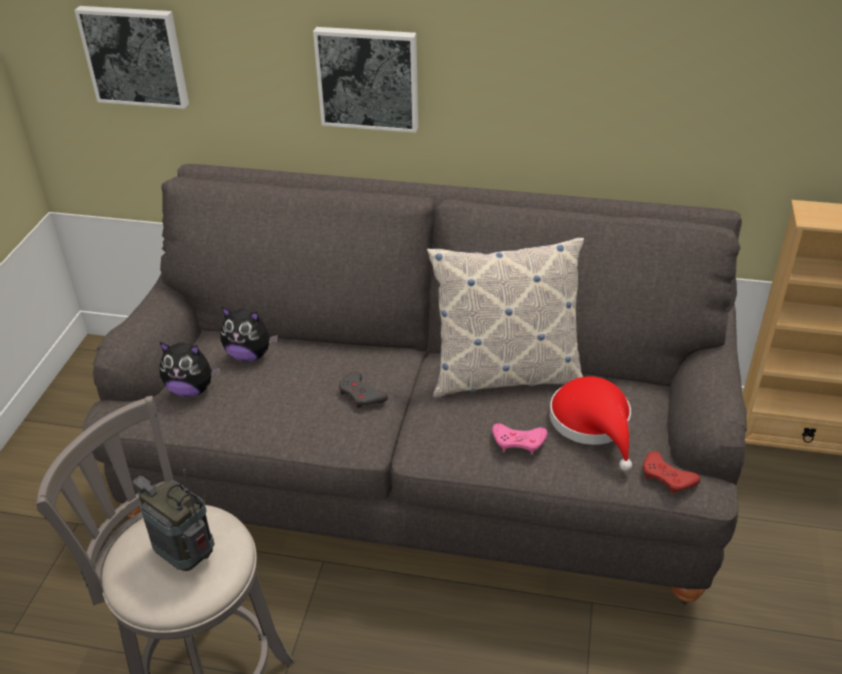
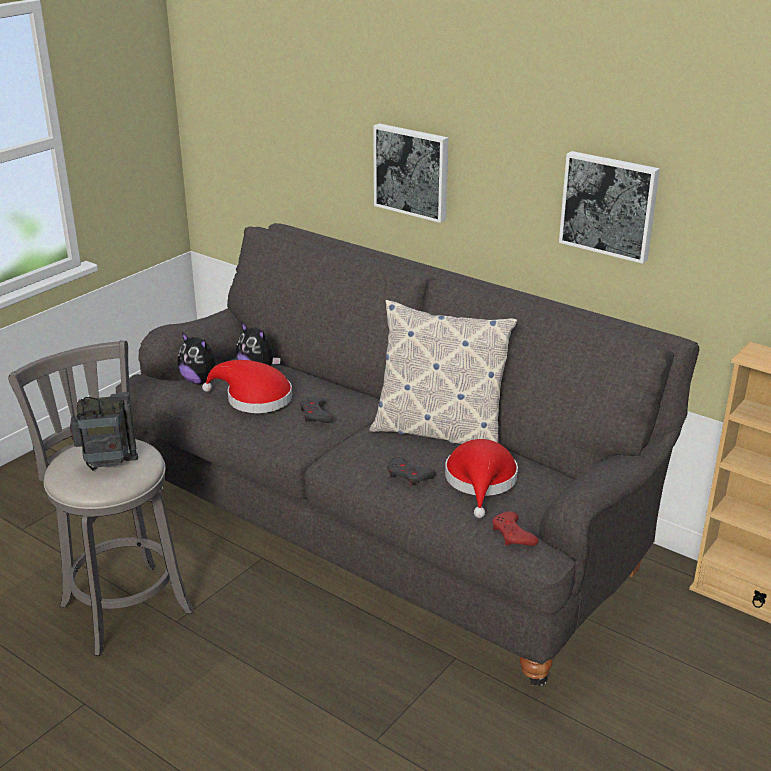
camera: 25 degrees right, 10 degrees down
picture [74,6,189,109] -> picture moved to [559,151,660,264]
radio [133,469,214,571] -> radio turned 105 degrees clockwise [65,368,138,471]
pink game controller [492,423,547,455] -> grey game controller [387,457,436,486]
none -> red hat [202,360,292,413]

